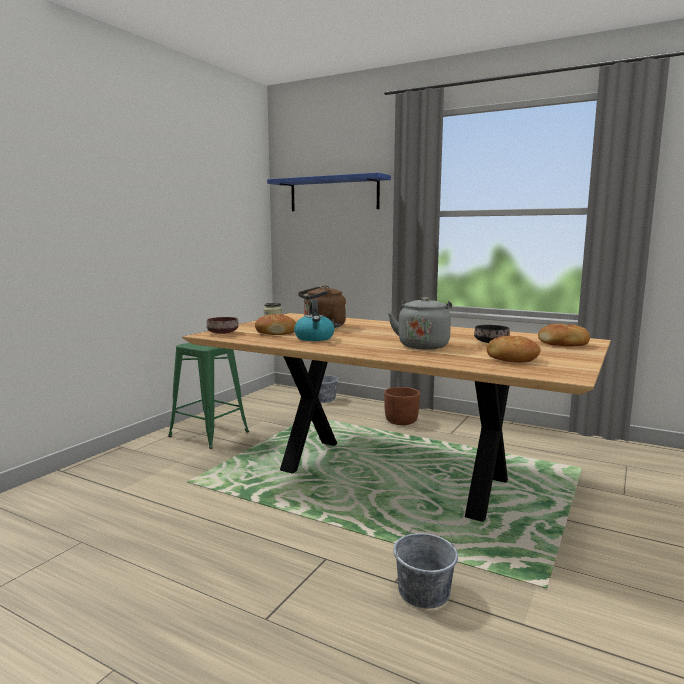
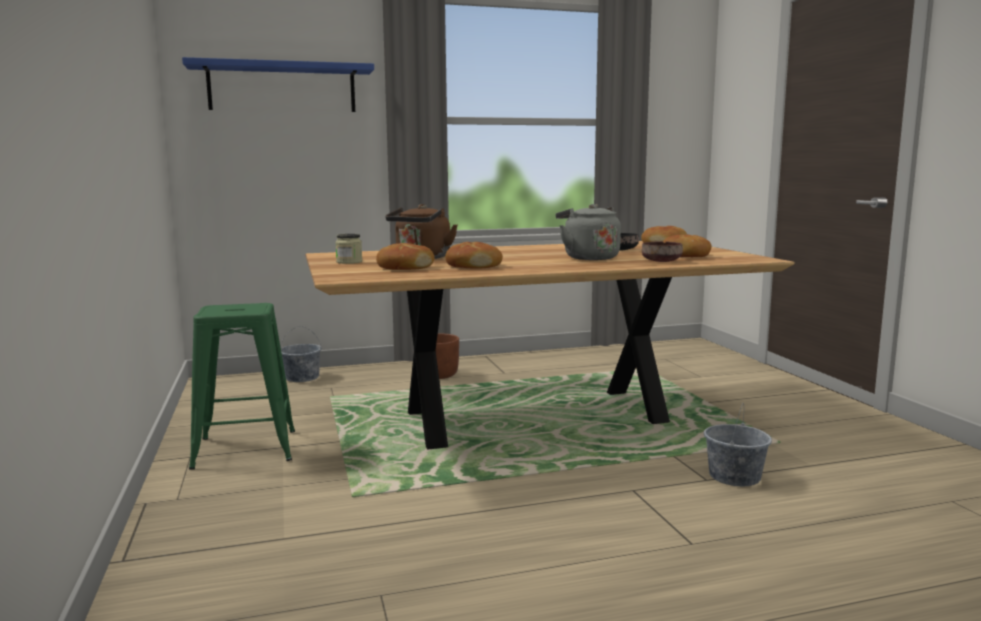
camera: 45 degrees left, 0 degrees up
brown bowl [207,317,239,334] -> brown bowl moved to [642,241,683,262]
kettle [294,300,334,341] -> bread [445,242,503,269]

